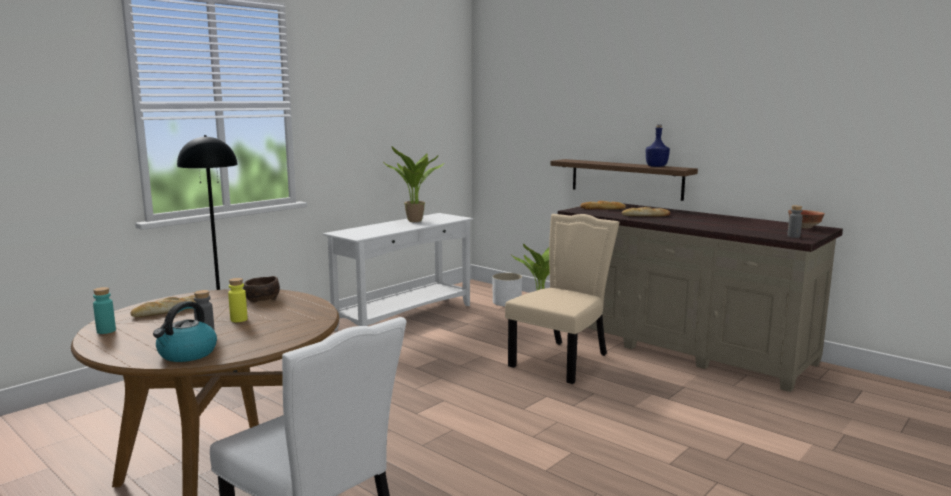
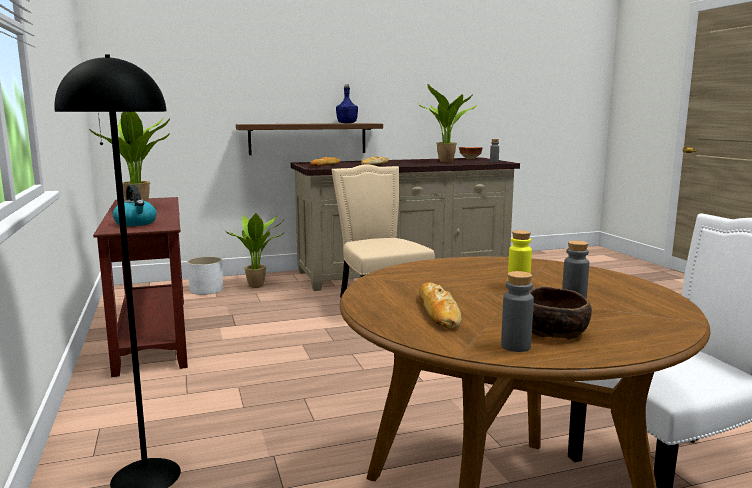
camera: 60 degrees left, 0 degrees up
turquoise bottle [93,287,116,334] -> grey bottle [501,271,534,352]
kettle [153,301,217,362] -> kettle moved to [113,184,157,226]
brown bowl [243,276,280,302] -> brown bowl moved to [529,286,592,339]
white console table [323,213,473,331] -> brown console table [93,197,188,377]
none -> potted plant [419,84,477,162]

